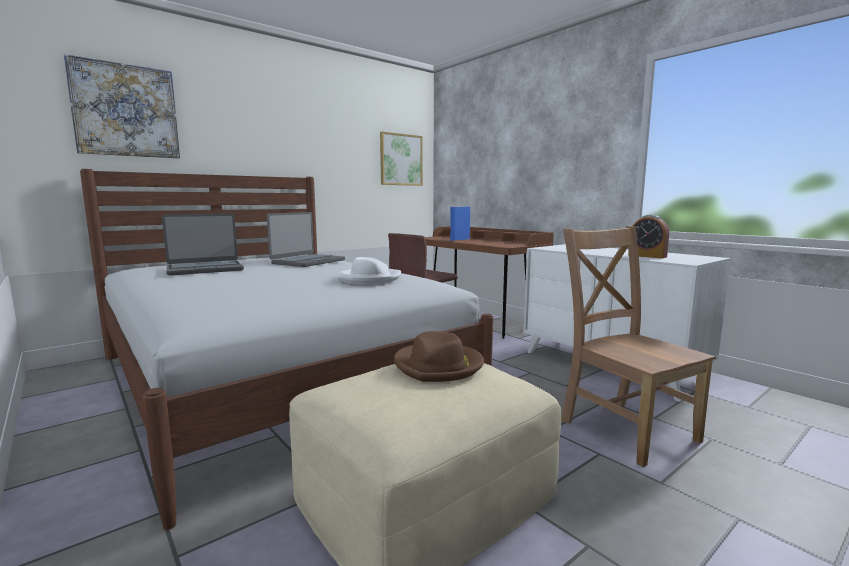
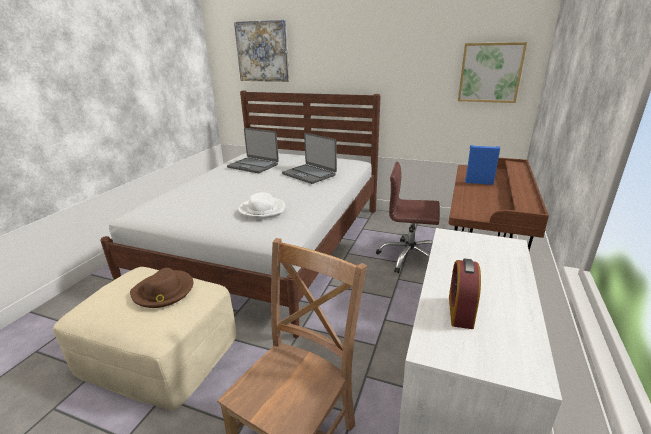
camera: 60 degrees right, 15 degrees up
laptop [267,212,345,267] -> laptop turned 45 degrees clockwise [282,133,337,184]

